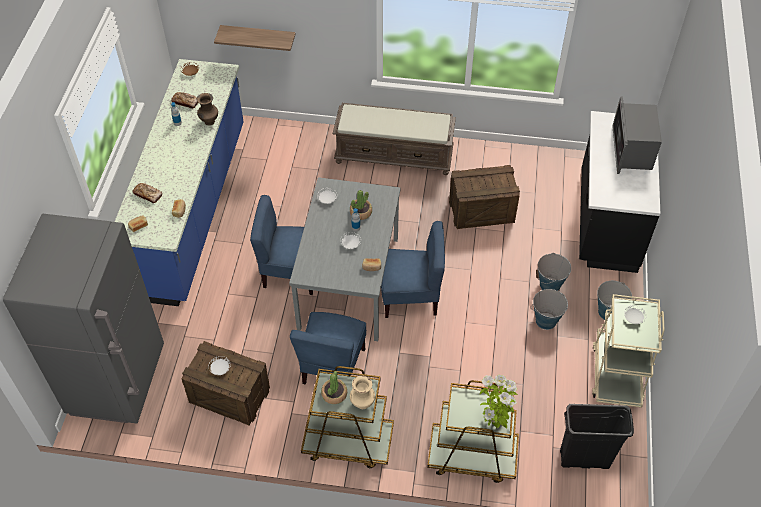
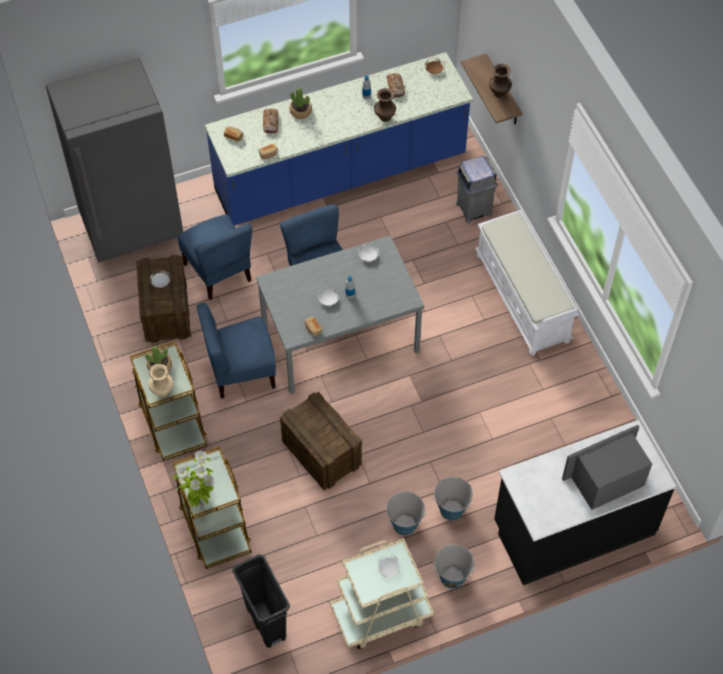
camera: 60 degrees right, 5 degrees up
brown bench [333,103,456,175] -> white bench [475,210,579,355]
potted plant [350,190,372,220] -> potted plant moved to [289,88,312,119]
blue chair [381,221,445,318] -> blue chair moved to [177,214,252,300]
crate [449,165,520,229] -> crate moved to [280,392,362,490]
none -> grey trash can [456,156,497,223]
none -> brown vase [489,64,512,97]

